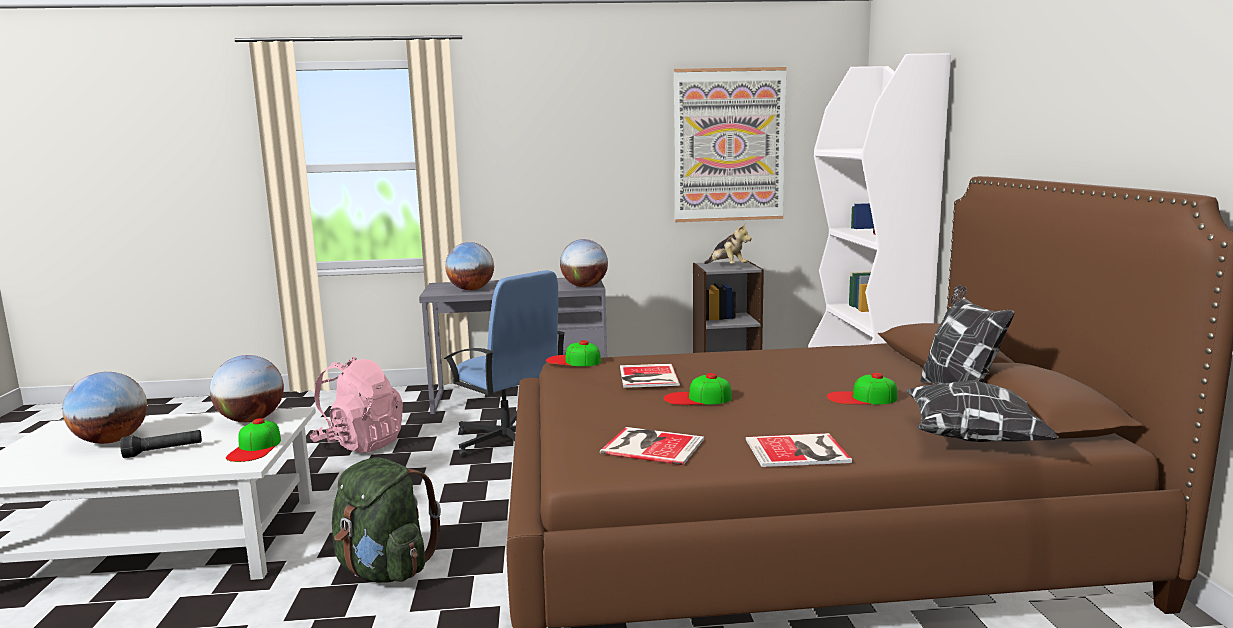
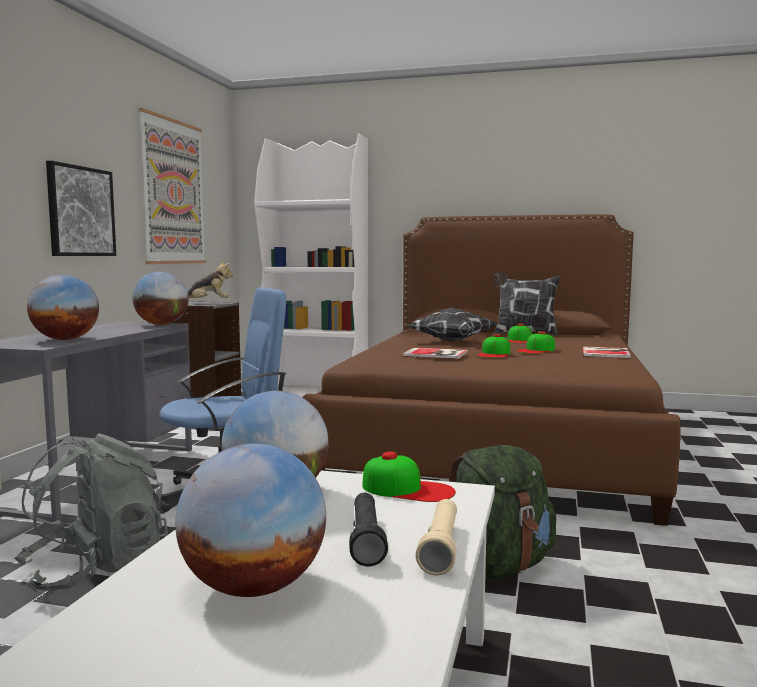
camera: 70 degrees left, 5 degrees down
pink backpack [310,357,403,453] -> grey backpack [15,433,168,592]
cap [546,340,601,366] -> cap moved to [517,331,555,354]
book [600,427,704,465] -> none
pillow [906,380,1059,442] -> pillow moved to [407,308,497,341]
none -> picture [46,161,116,256]
none -> beige flashlight [416,499,457,576]

